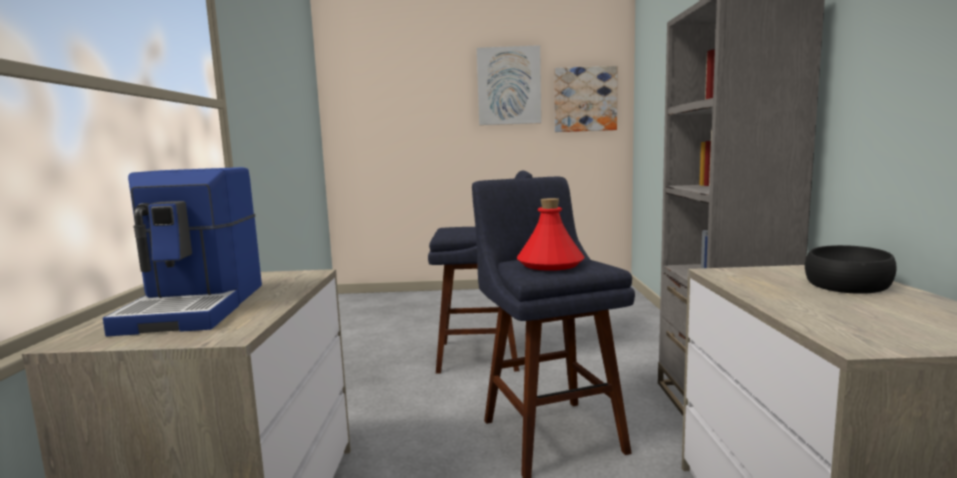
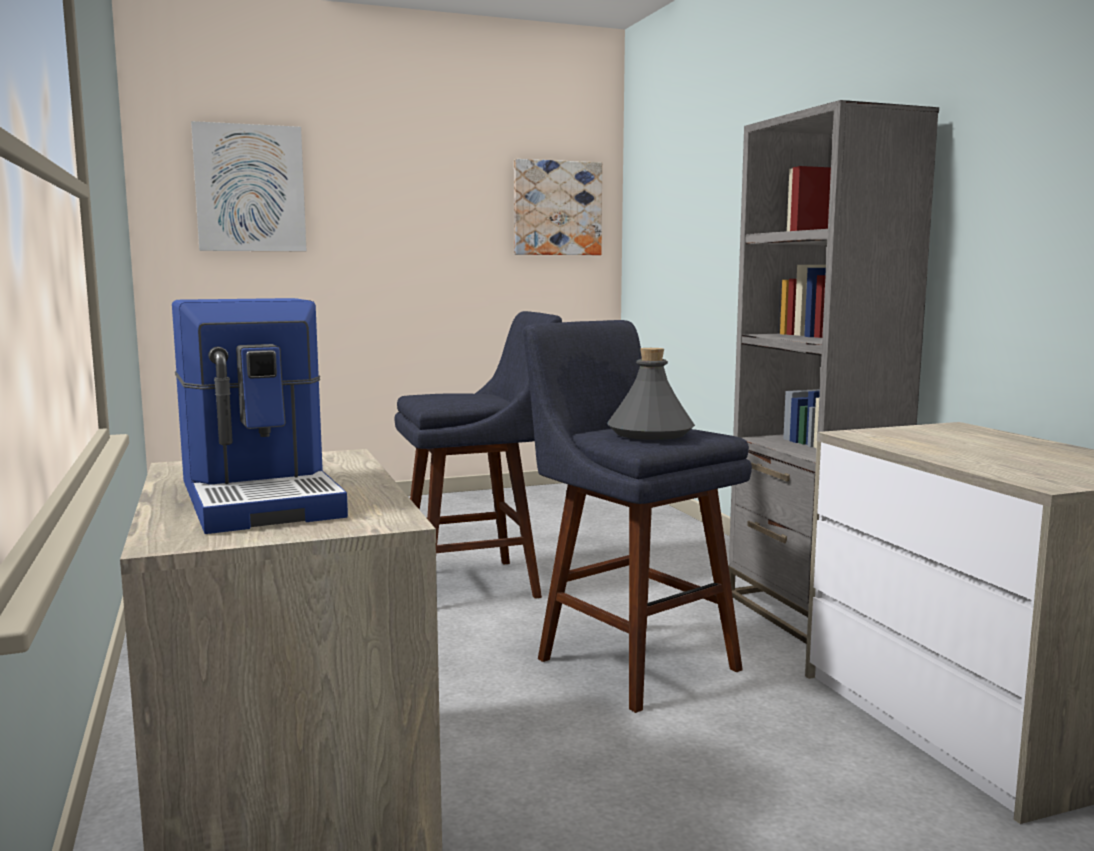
camera: 20 degrees left, 0 degrees up
picture [477,45,541,125] -> picture moved to [191,121,306,251]
red bottle [517,198,585,271] -> grey bottle [607,348,695,440]
black bowl [805,245,897,294] -> none

